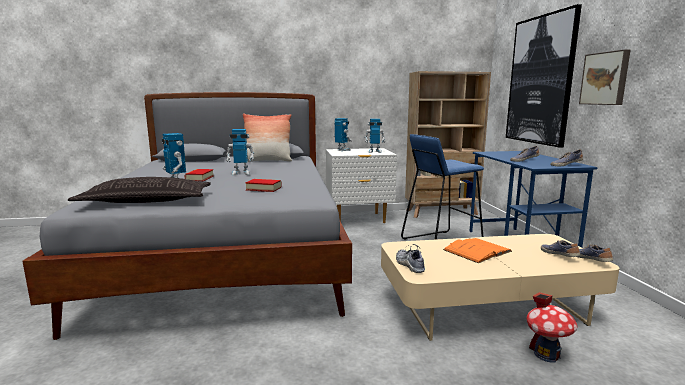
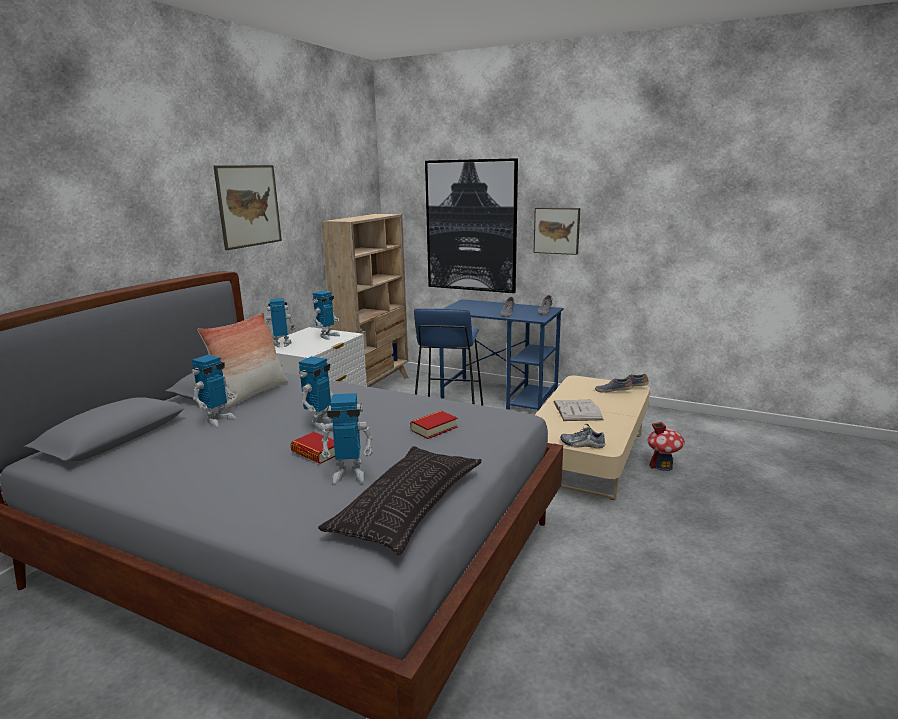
camera: 55 degrees left, 5 degrees up
orange book [443,238,512,263] -> white book [553,400,603,421]
none -> toy robot [191,355,236,427]
none -> picture [213,165,282,250]

